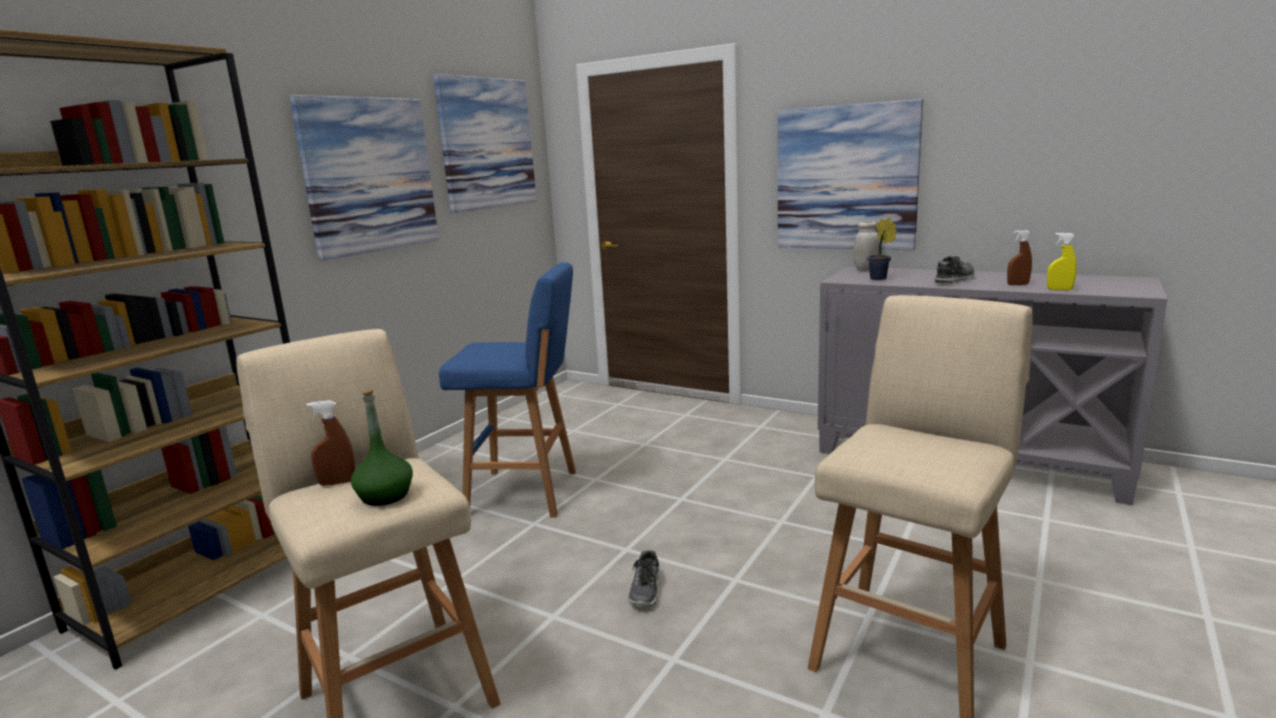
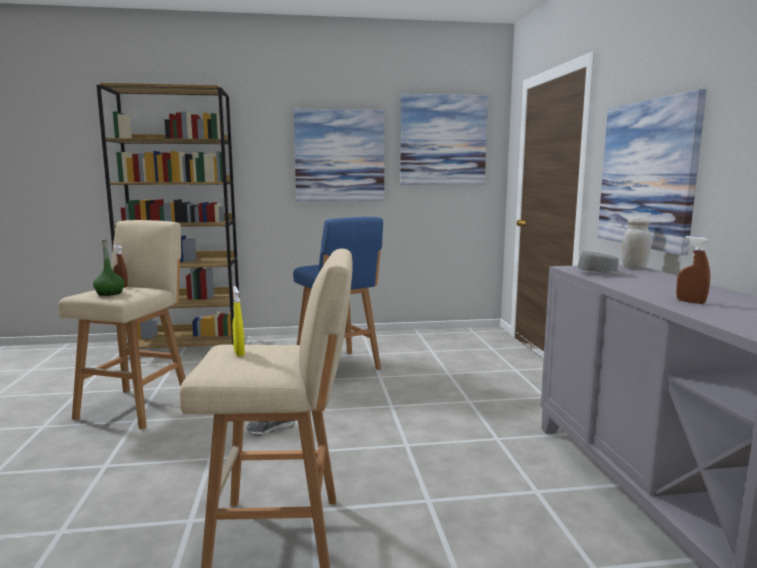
camera: 50 degrees right, 5 degrees down
potted plant [867,217,897,280] -> grey cap [578,251,626,276]
shoe [935,256,975,284] -> none
yellow spray bottle [1047,233,1077,290] -> yellow spray bottle moved to [233,286,245,356]

